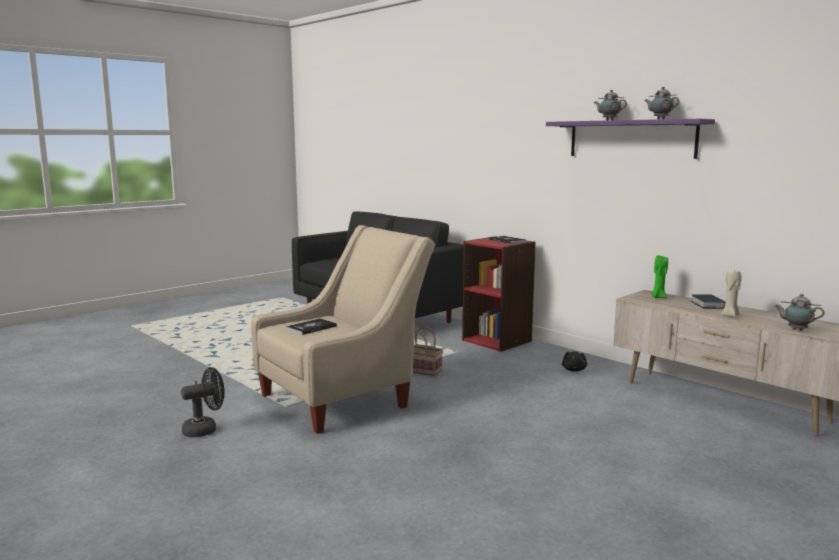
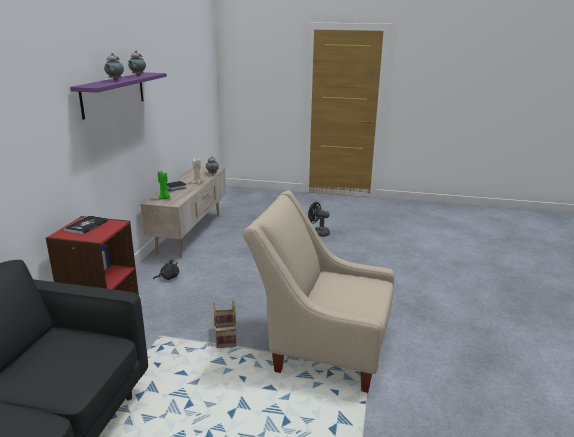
camera: 125 degrees left, 10 degrees up
black fan [181,367,225,437] -> black fan moved to [308,202,330,237]
book [286,318,337,335] -> none

